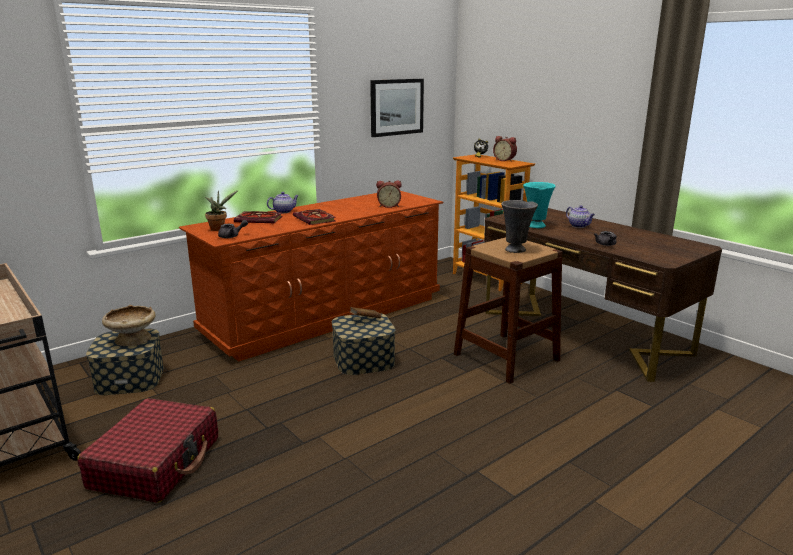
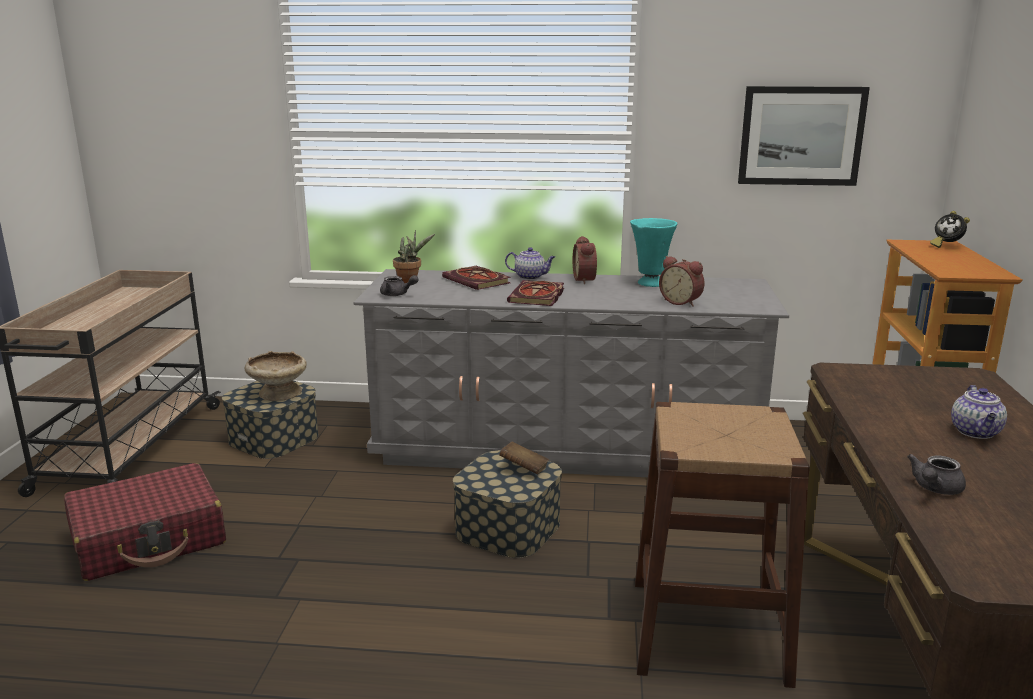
camera: 45 degrees right, 0 degrees up
brown dresser [179,191,443,362] -> grey dresser [353,269,789,477]
alarm clock [493,136,517,162] -> alarm clock moved to [573,236,597,284]
grey vase [501,200,538,253] -> none
turquoise vase [523,182,556,228] -> turquoise vase moved to [630,218,677,287]

